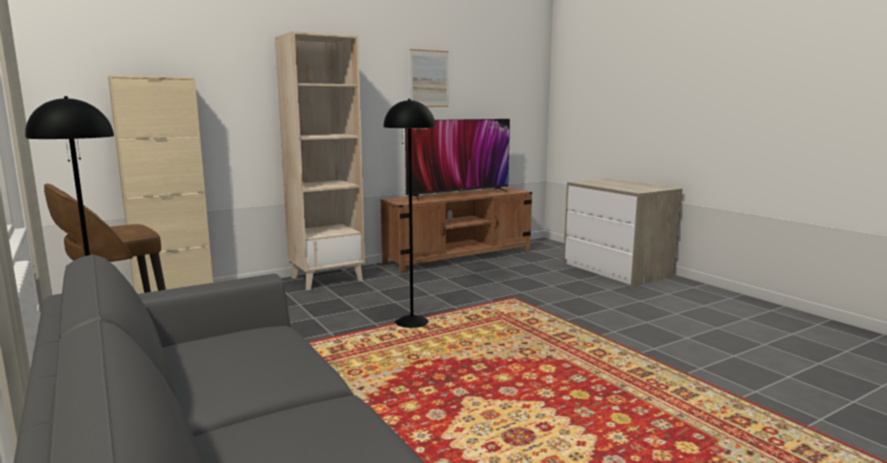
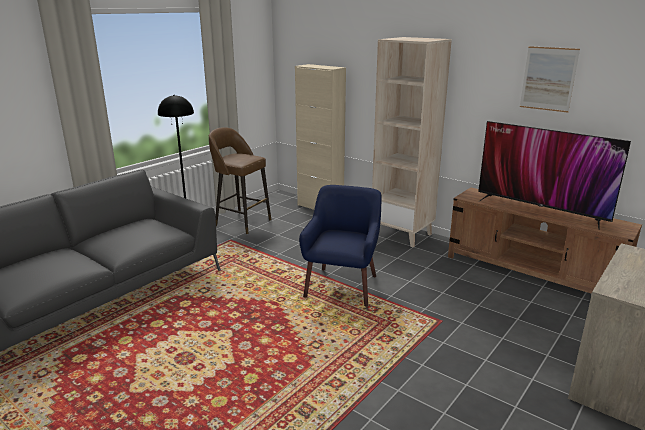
camera: 70 degrees right, 10 degrees up
black floor lamp [383,99,436,328] -> blue armchair [299,185,382,307]

